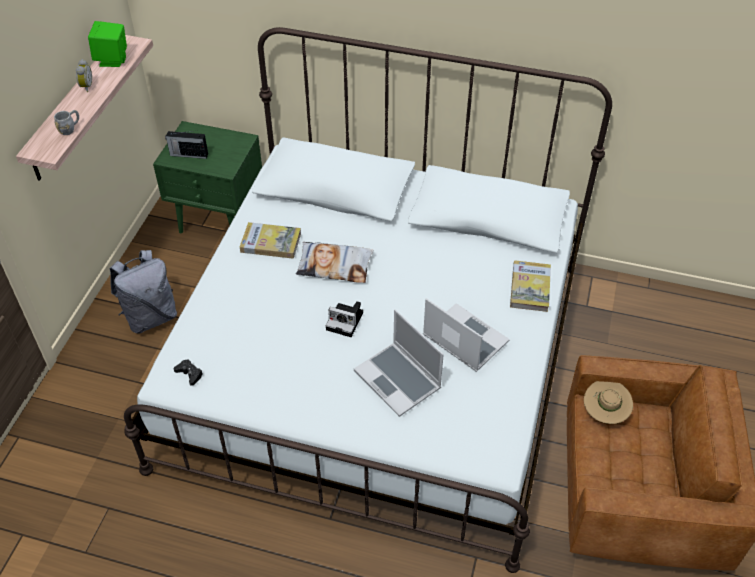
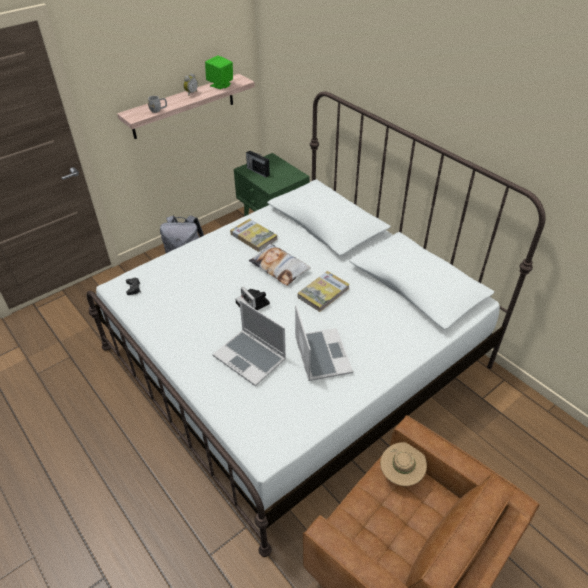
camera: 35 degrees right, 5 degrees down
laptop [354,309,444,417] -> laptop turned 45 degrees counterclockwise [213,300,286,386]
book [510,260,551,312] -> book moved to [298,271,350,312]

